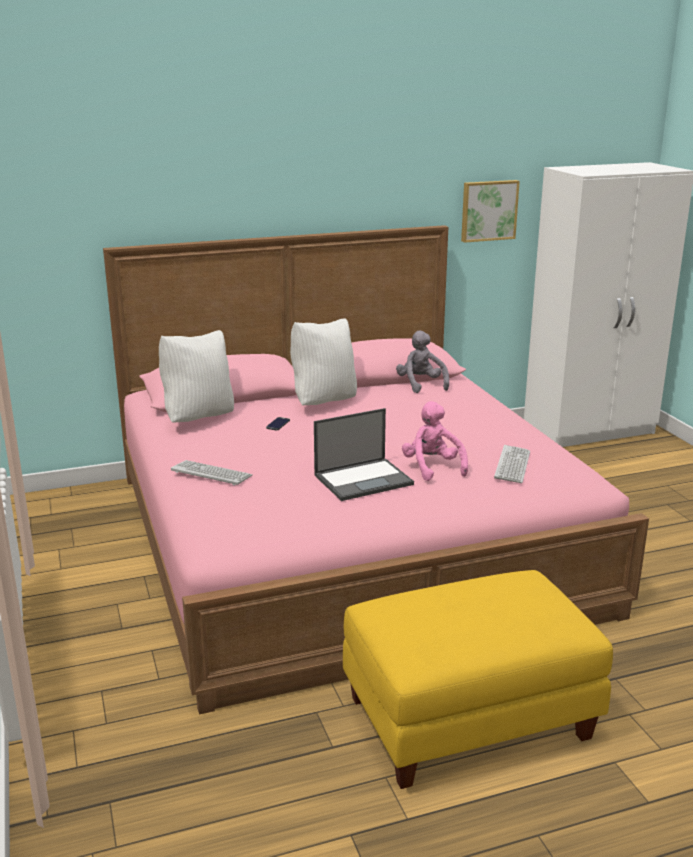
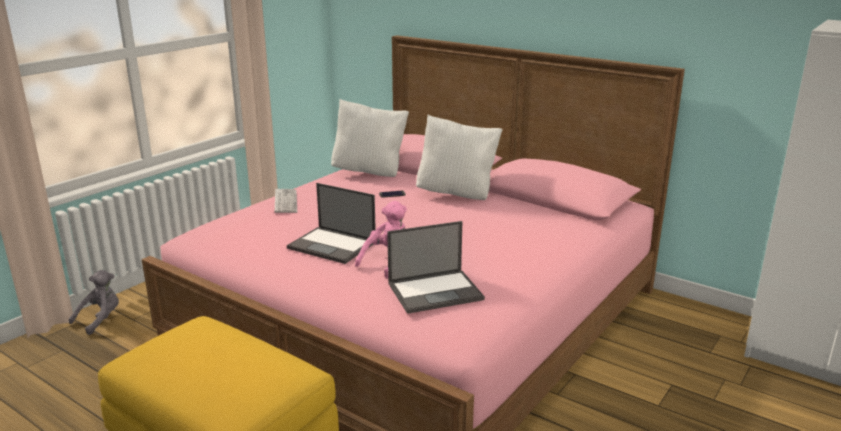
camera: 55 degrees right, 0 degrees up
grey plush toy [396,330,449,393] -> grey plush toy moved to [69,270,119,335]
picture [461,180,520,243] -> none
keyboard [494,445,530,483] -> laptop [387,221,485,314]

